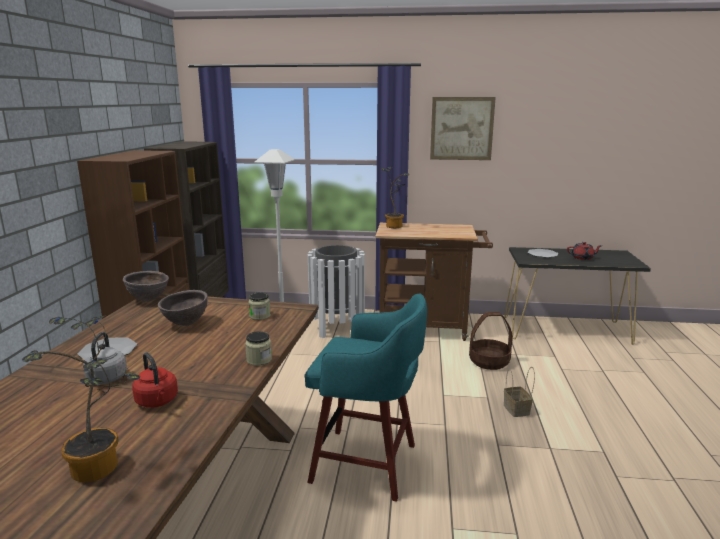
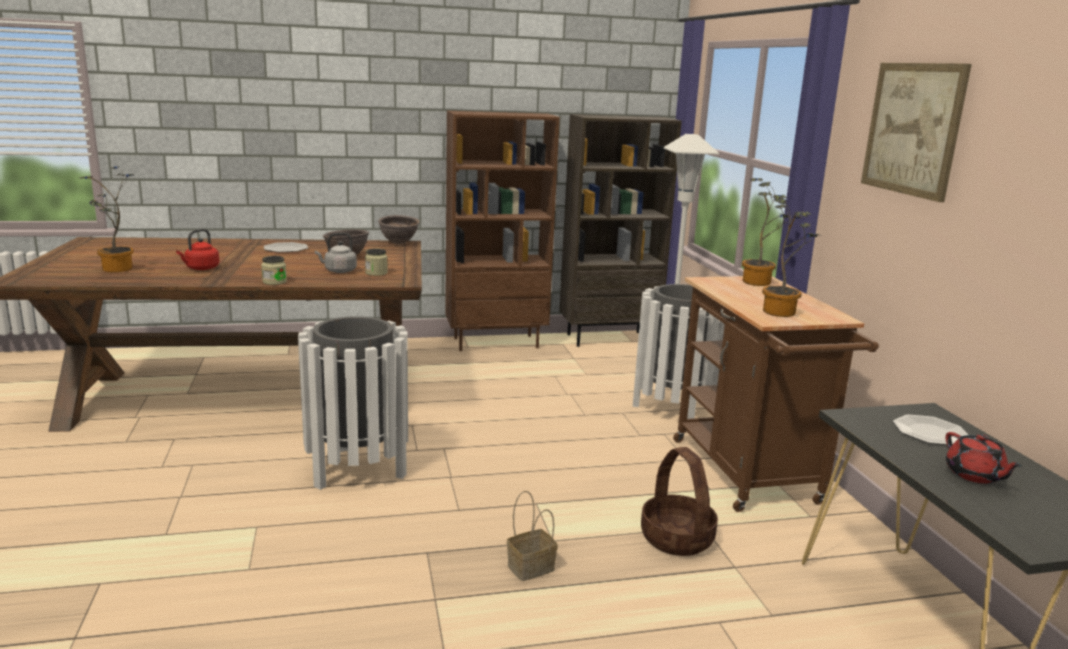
camera: 70 degrees right, 0 degrees up
grey kettle [83,332,127,384] -> grey kettle moved to [315,233,357,273]
turquoise stool [305,293,427,502] -> white trash can [298,316,408,490]
none -> potted plant [762,195,820,317]

